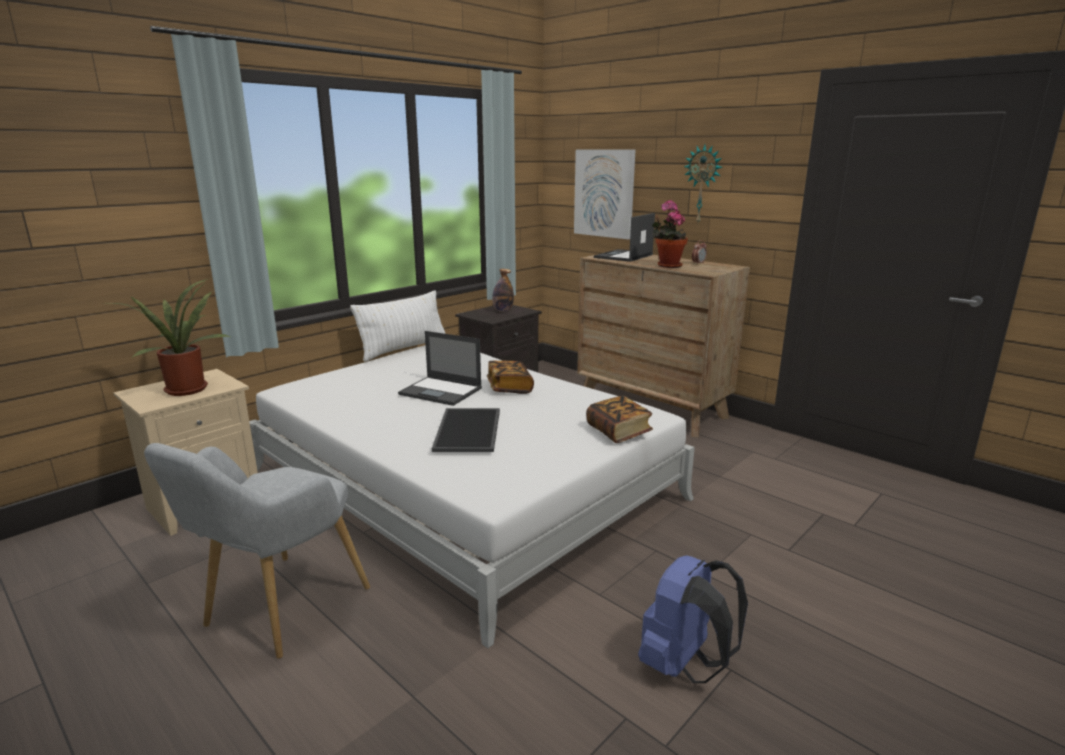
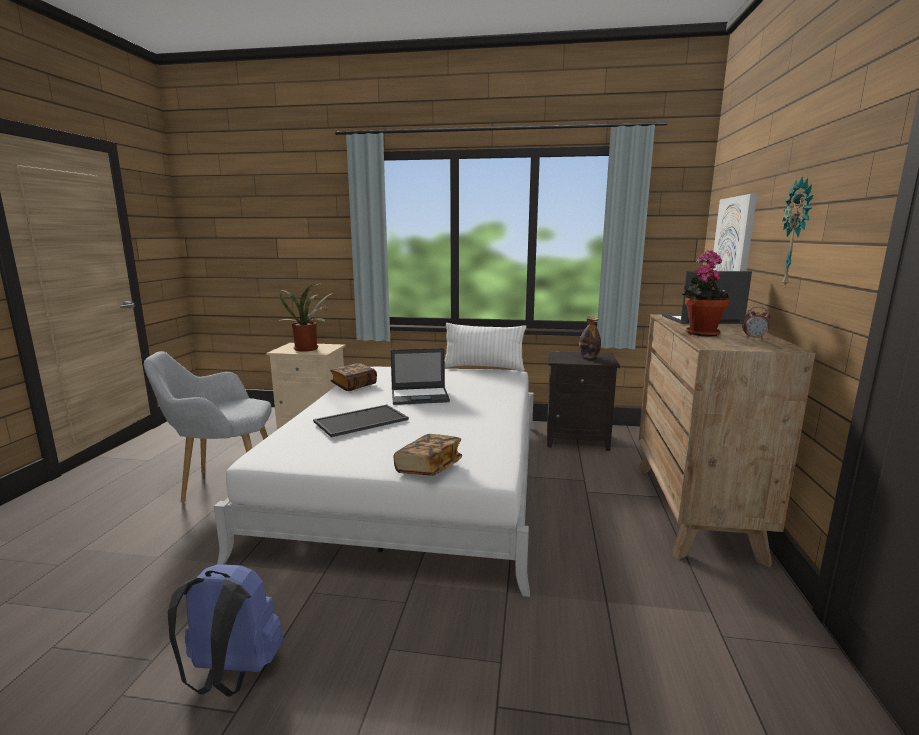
camera: 55 degrees right, 5 degrees down
laptop [398,331,482,406] -> laptop turned 90 degrees counterclockwise [391,348,450,405]
book [487,360,534,394] -> book moved to [330,363,377,391]

